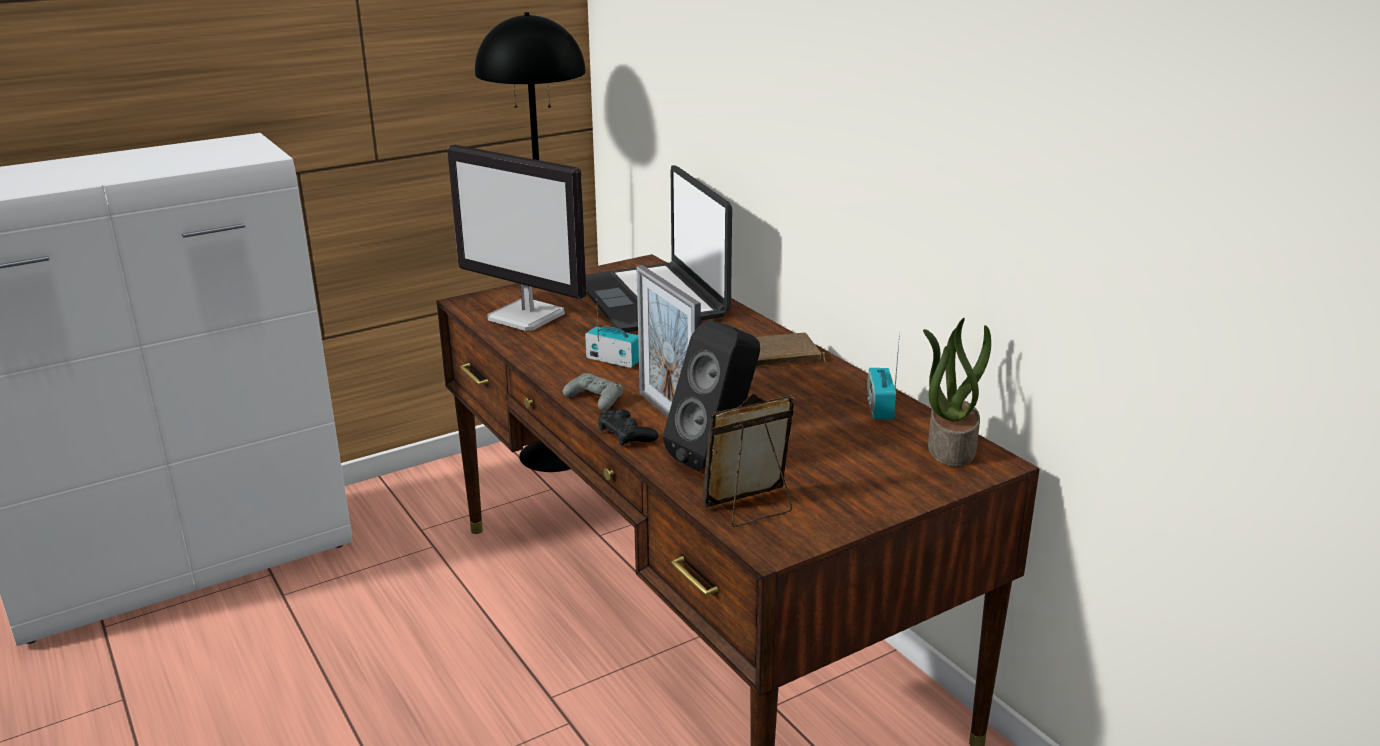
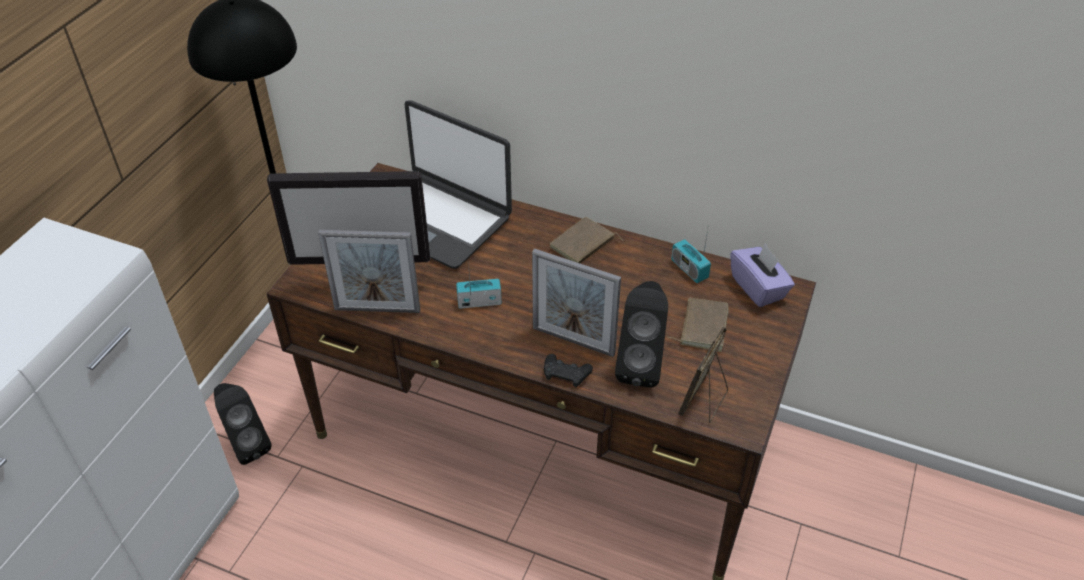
camera: 35 degrees left, 20 degrees up
grey game controller [562,373,623,411] -> none
potted plant [923,318,991,467] -> purple tissue box [730,244,795,307]
none -> black speaker [214,383,272,465]
none -> picture frame [318,230,420,313]
none -> brown book [667,298,729,352]

